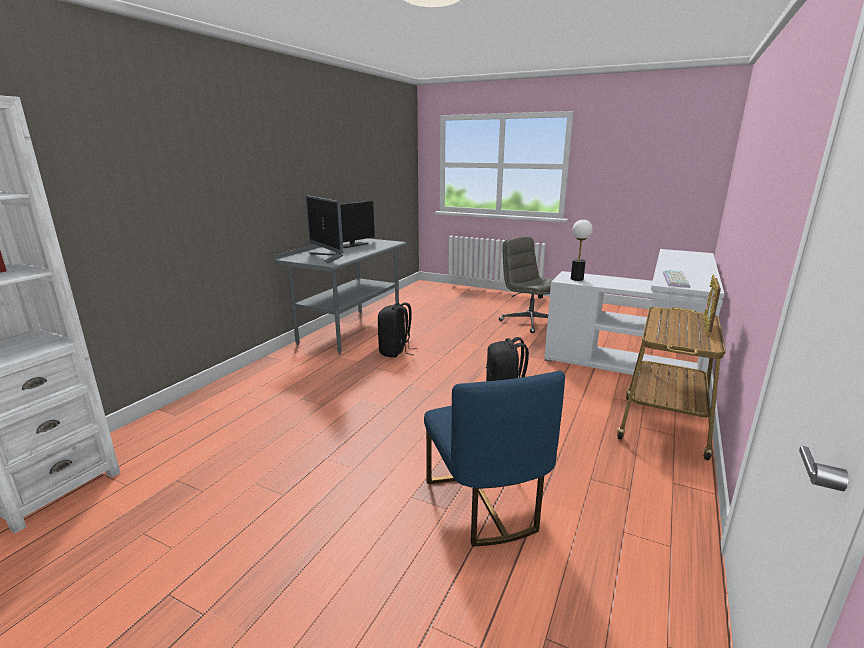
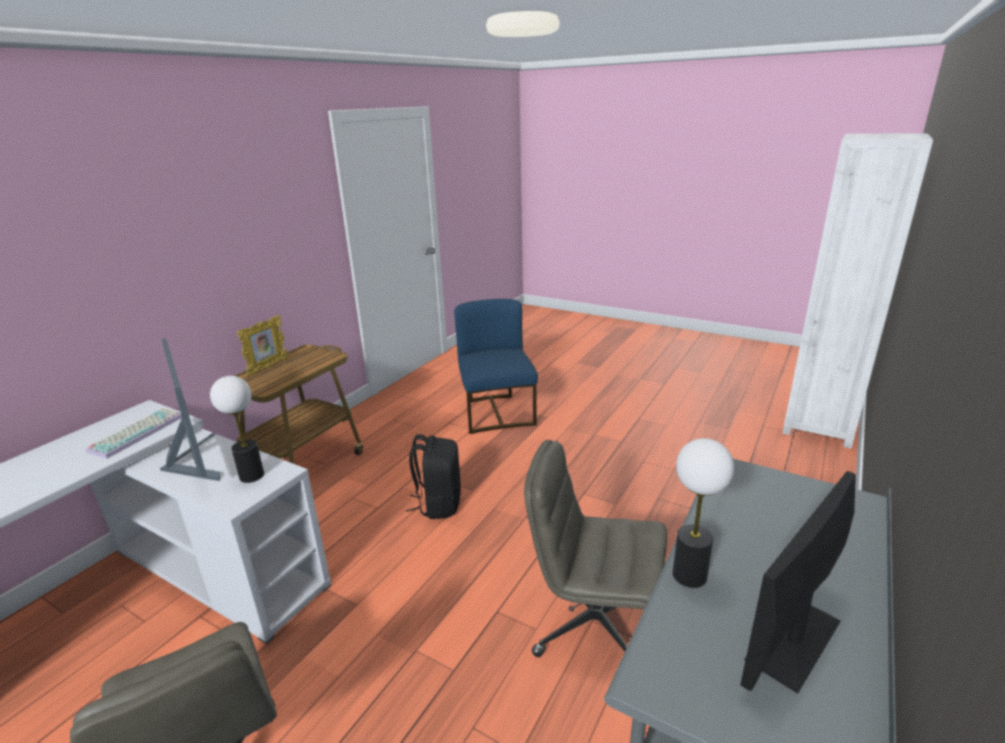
camera: 175 degrees left, 5 degrees up
monitor [305,195,344,264] -> monitor moved to [160,339,220,481]
black backpack [378,302,418,358] -> grey office chair [524,440,667,657]
none -> table lamp [672,438,734,588]

